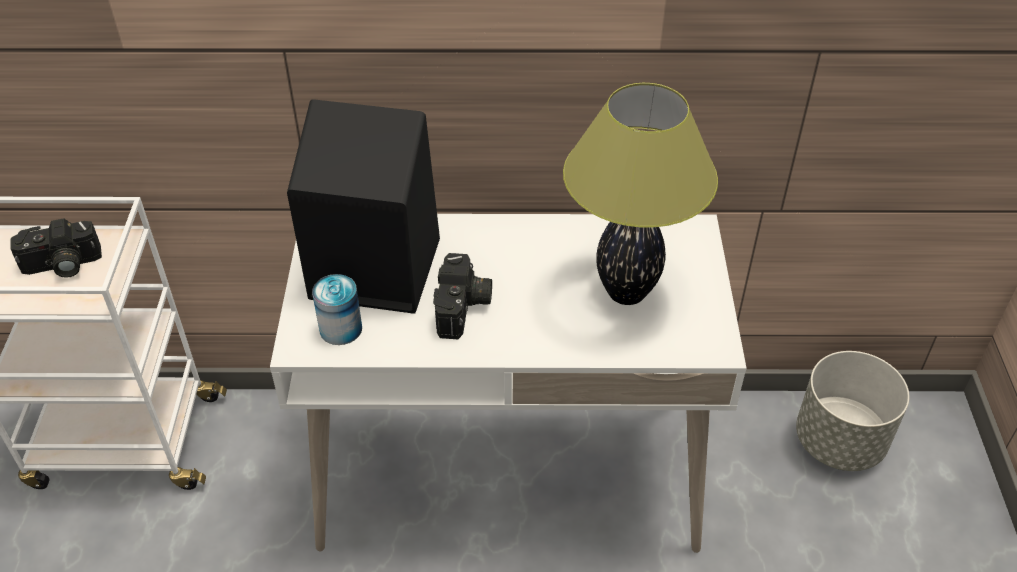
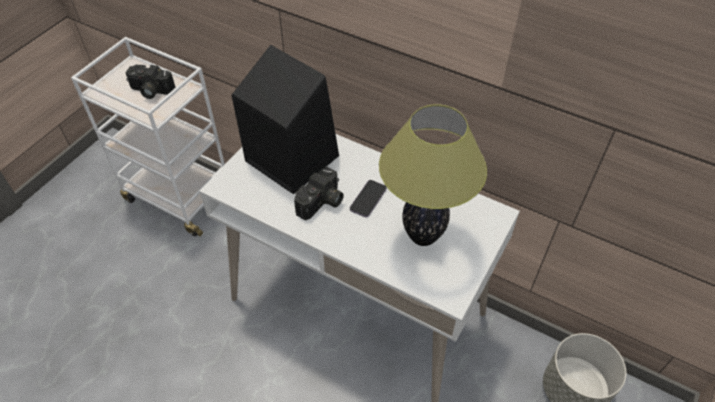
camera: 30 degrees right, 5 degrees up
can [312,274,362,345] -> none
none -> phone [350,180,387,217]

